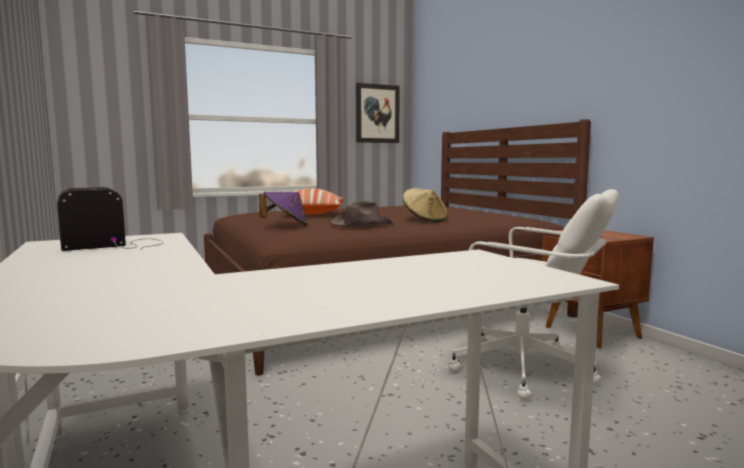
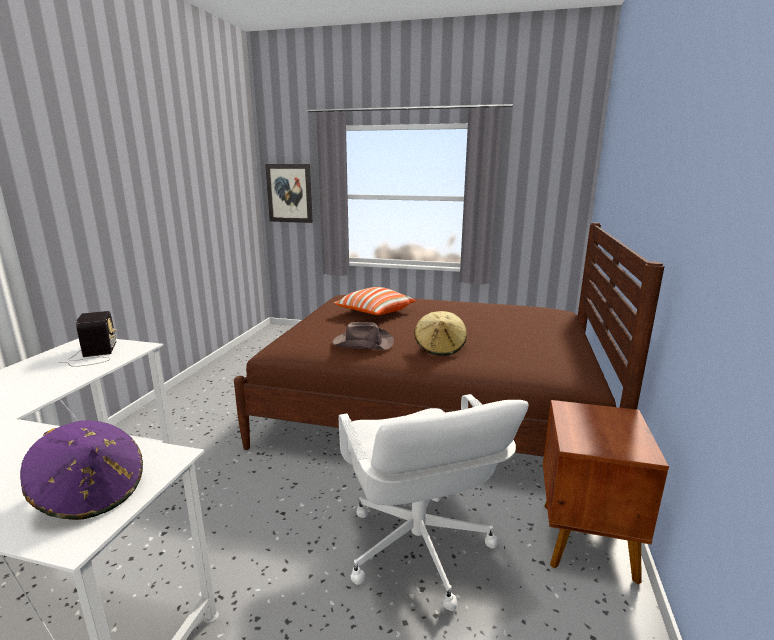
camera: 40 degrees right, 10 degrees up
radio [57,187,164,251] -> radio turned 60 degrees clockwise [58,311,117,367]
purple hat [259,192,308,225] -> purple hat moved to [20,420,143,520]
picture [356,83,400,143] -> picture moved to [265,164,313,223]

